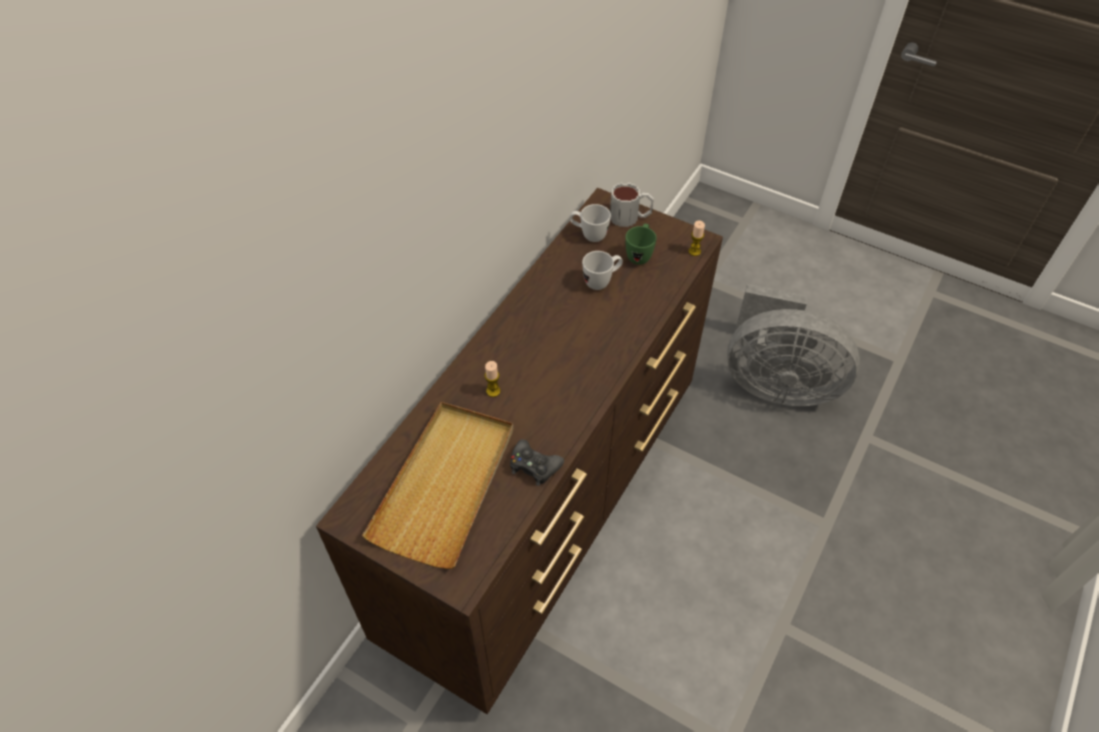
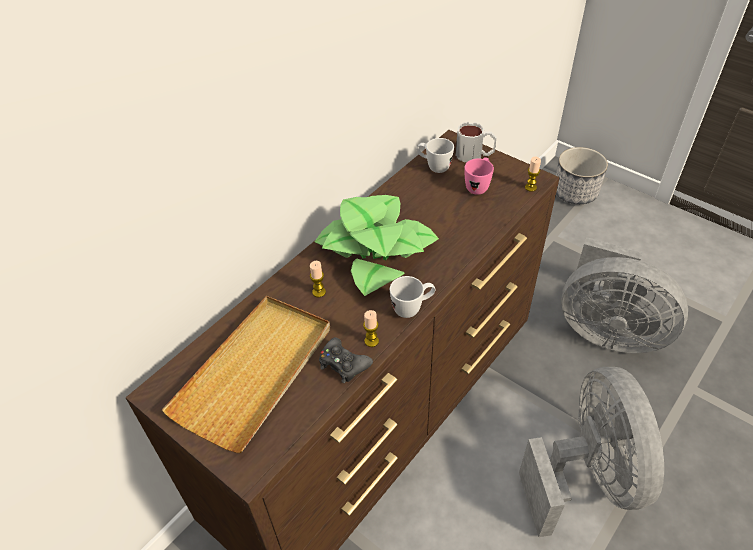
camera: 10 degrees right, 5 degrees down
white mug [582,251,623,290] -> white mug moved to [390,276,435,318]
green mug [625,224,657,265] -> pink mug [464,157,494,195]
none -> potted plant [314,195,439,296]
none -> candle [363,310,379,347]
none -> grey fan [519,367,664,537]
none -> planter [556,147,608,204]

